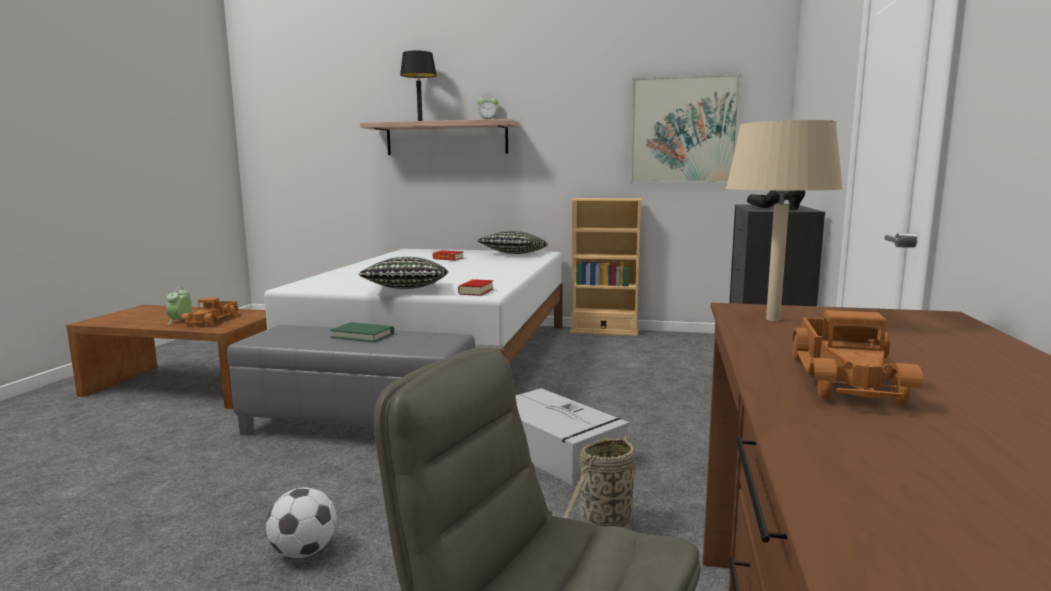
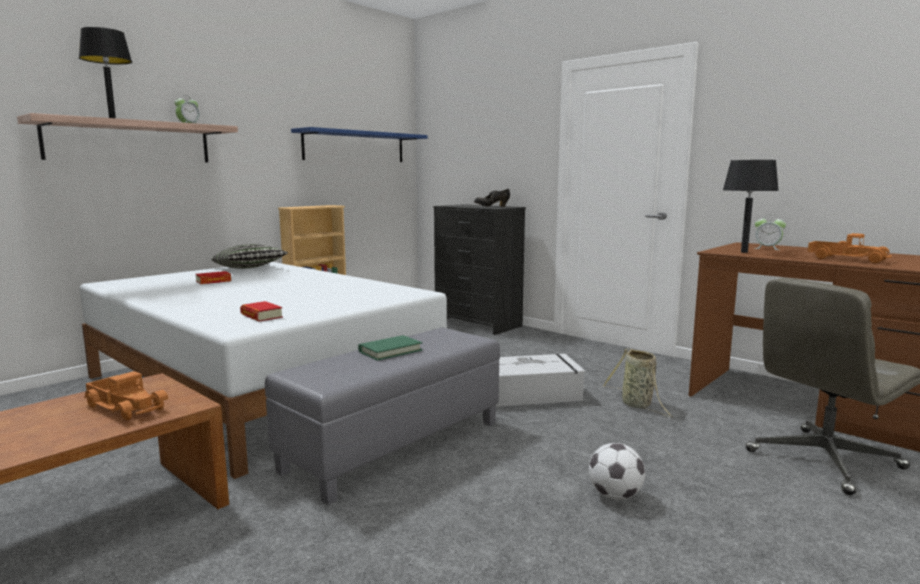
camera: 60 degrees left, 0 degrees up
alarm clock [166,287,192,325] -> alarm clock moved to [754,214,786,250]
pillow [358,257,448,289] -> none
book [458,279,493,296] -> book moved to [240,301,283,322]
picture [629,74,742,183] -> blue shelf [291,127,428,162]
beige table lamp [726,120,843,321] -> black table lamp [723,160,779,253]

